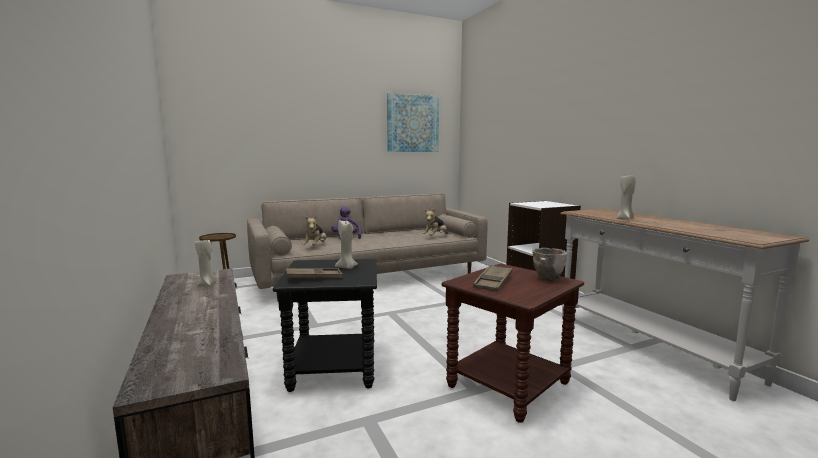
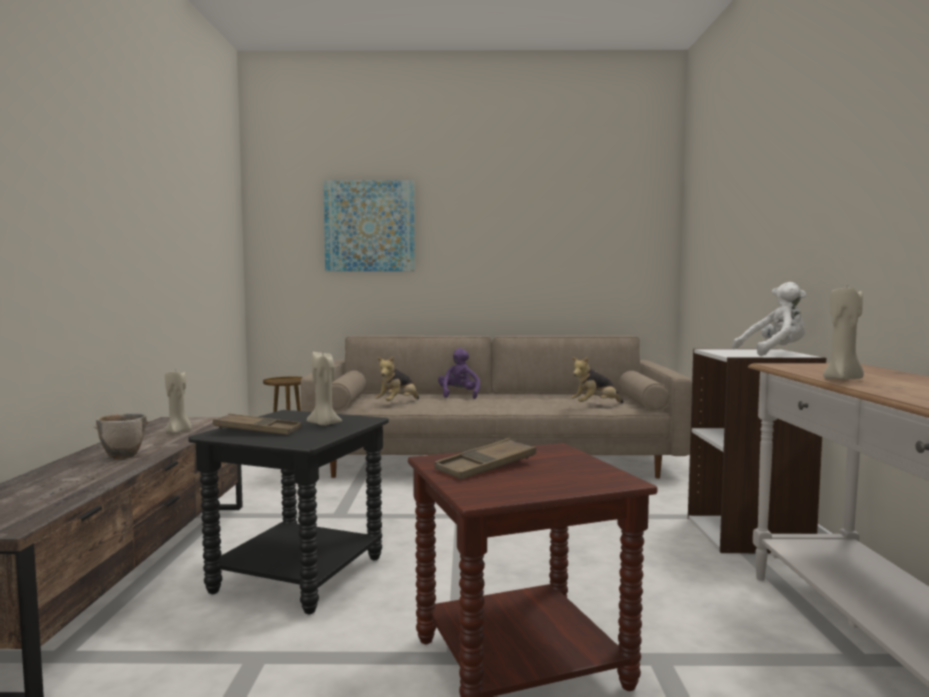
camera: 25 degrees right, 5 degrees down
picture [387,93,439,152] -> picture moved to [323,180,415,271]
bowl [532,248,567,281] -> bowl moved to [93,413,150,459]
none -> white plush toy [732,282,807,356]

